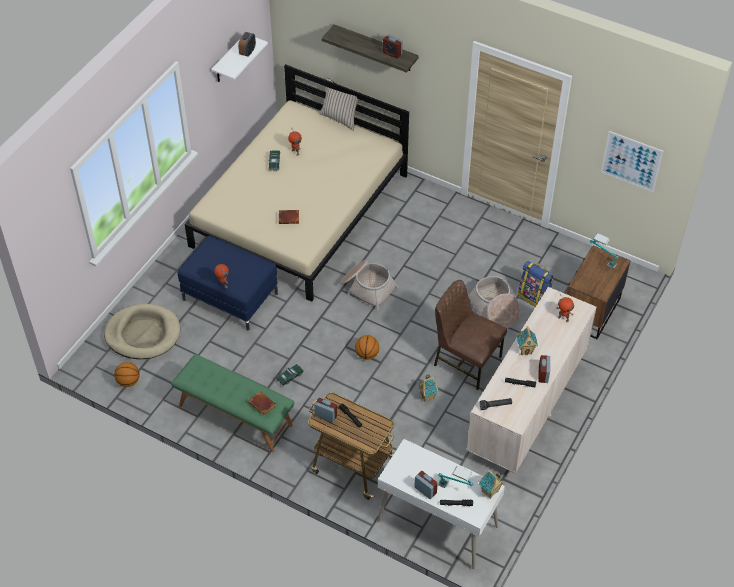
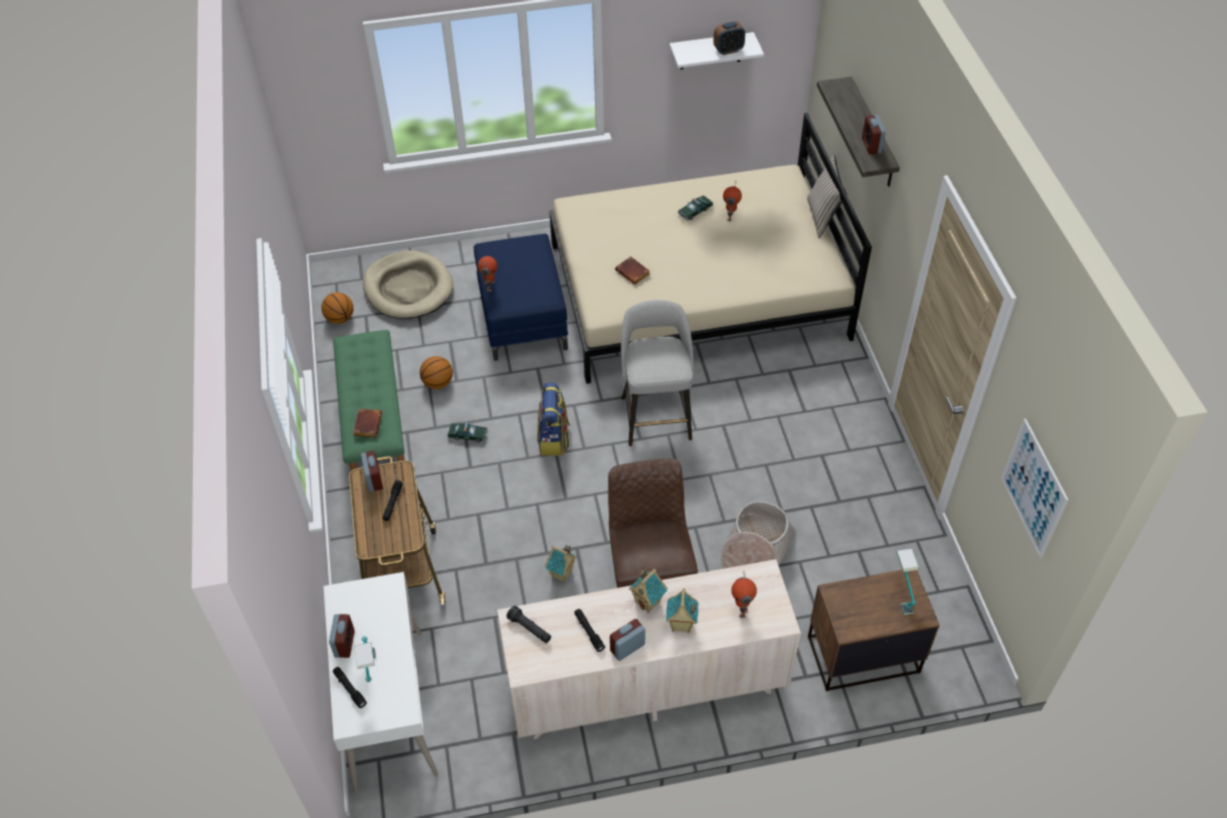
camera: 50 degrees right, 0 degrees up
basket [340,259,398,311] -> grey stool [621,300,694,446]
basketball [355,335,379,360] -> basketball moved to [420,356,453,389]
toy house [478,469,504,499] -> toy house moved to [666,588,698,633]
backpack [518,261,554,307] -> backpack moved to [537,382,570,456]

